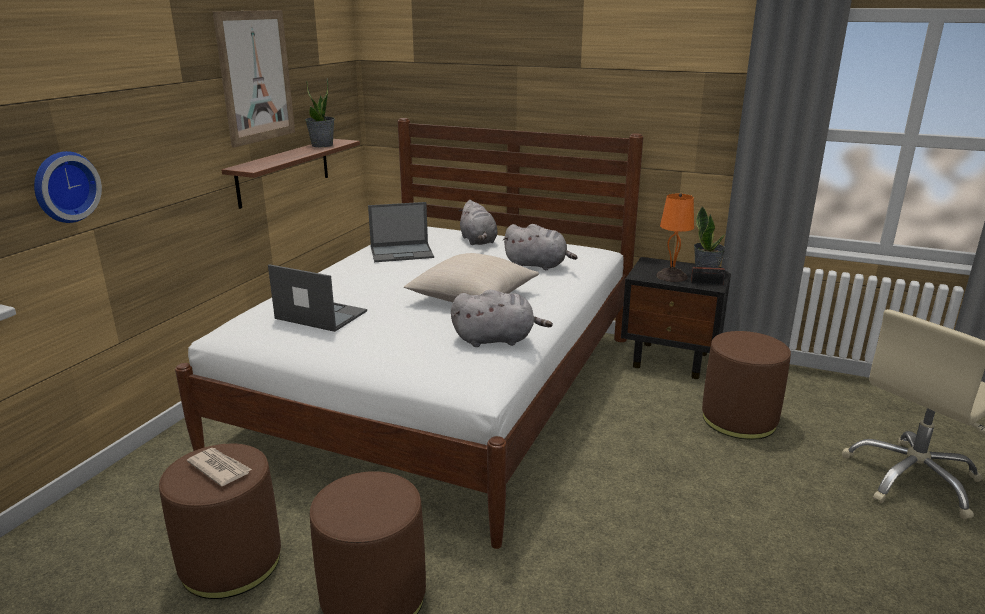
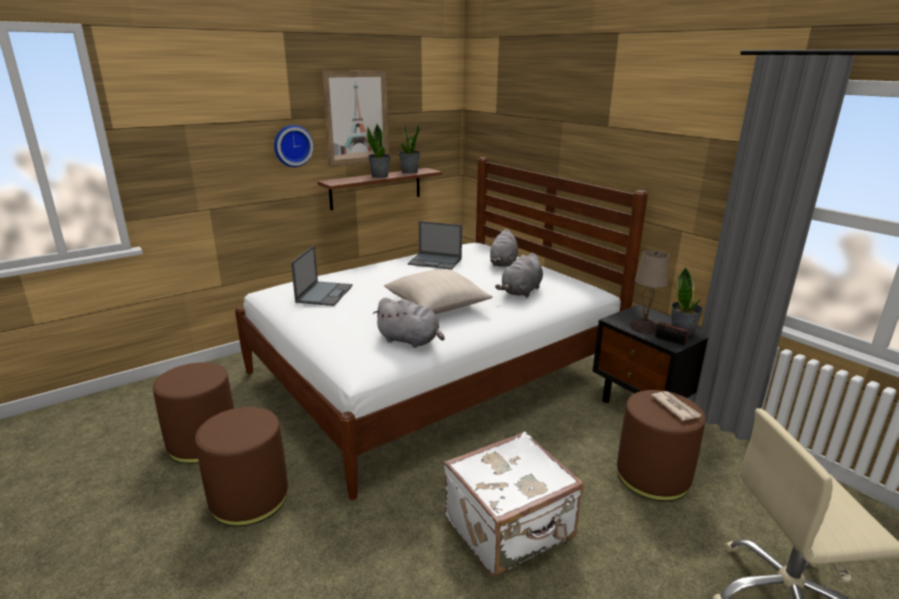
camera: 30 degrees right, 0 degrees up
wall clock [34,151,102,223] -> wall clock moved to [274,125,314,167]
newspaper [187,448,252,487] -> newspaper moved to [651,391,701,421]
laptop [268,264,367,332] -> laptop turned 45 degrees clockwise [291,245,353,306]
grey plush toy [503,224,578,270] -> grey plush toy turned 75 degrees clockwise [495,253,543,297]
orange table lamp [656,193,694,282] -> beige table lamp [629,250,669,334]
none -> potted plant [367,124,391,178]
none -> white suitcase [444,431,584,577]

